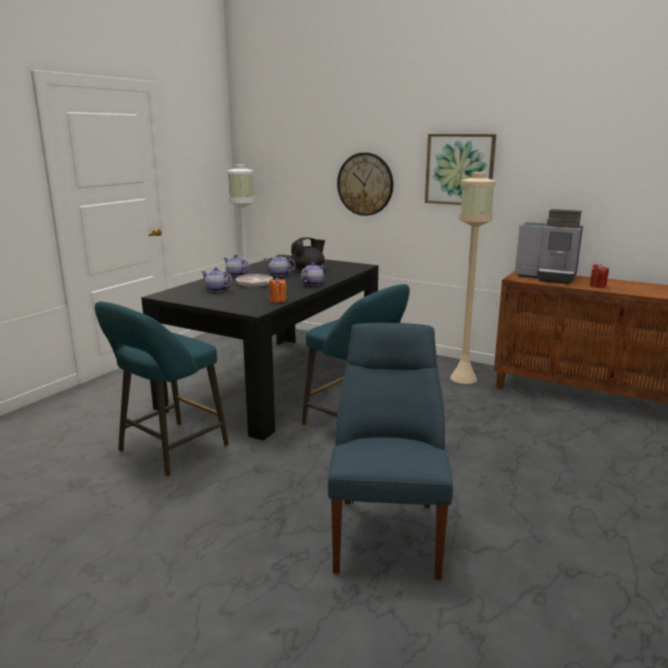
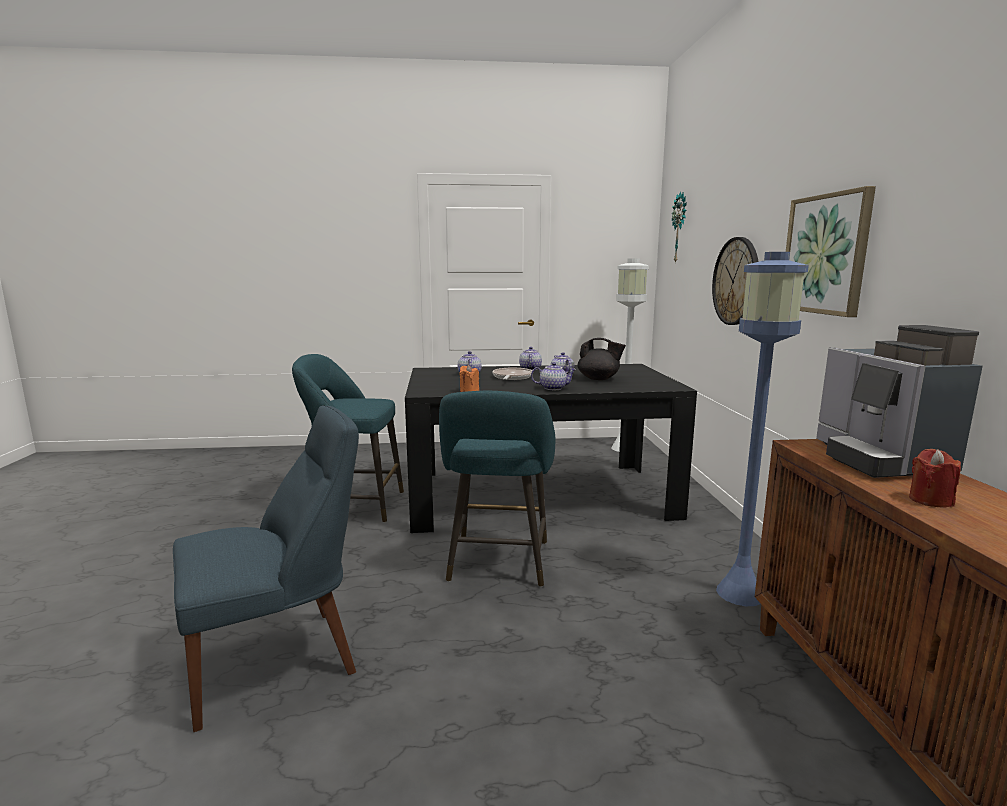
camera: 55 degrees right, 5 degrees down
beige floor lamp [450,173,496,384] -> blue floor lamp [716,252,809,606]
none -> wall clock [672,191,687,264]

